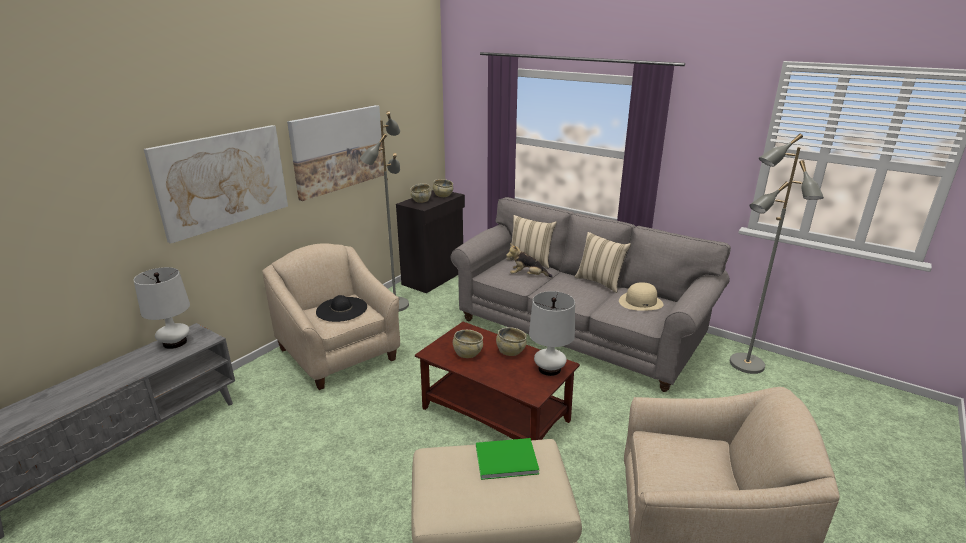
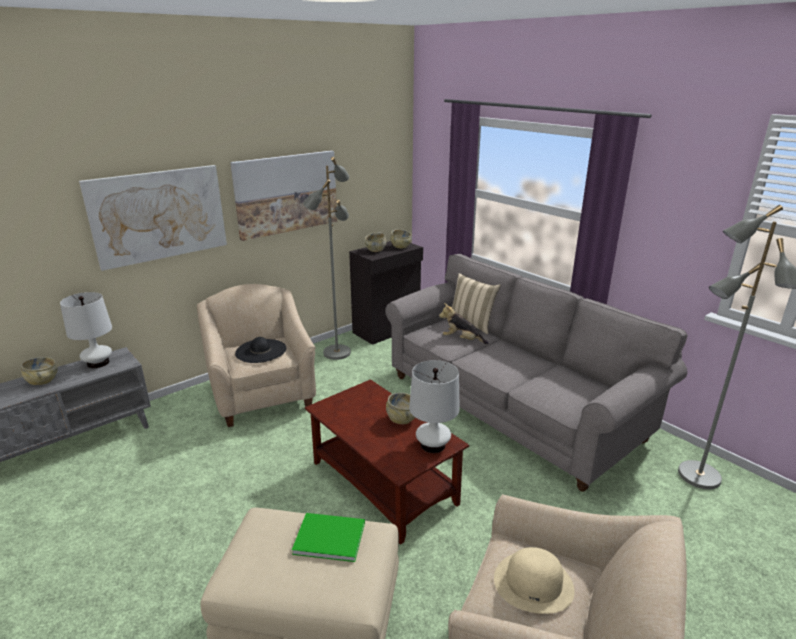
camera: 15 degrees right, 0 degrees up
beige bowl [453,330,483,358] -> beige bowl moved to [21,357,58,385]
beige pillow [575,232,631,293] -> none
beige hat [619,282,663,311] -> beige hat moved to [494,547,575,614]

